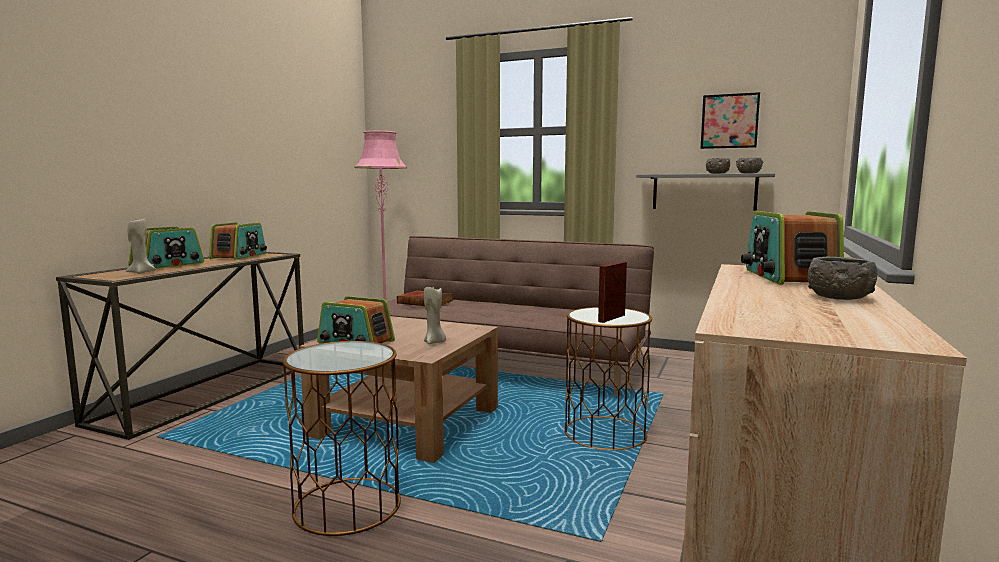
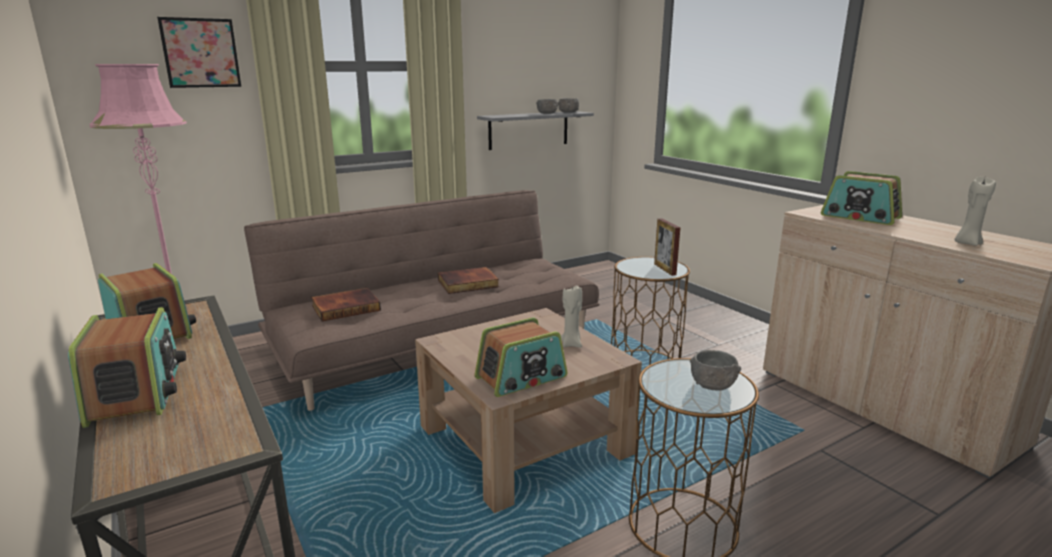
camera: 55 degrees left, 10 degrees up
beige candle [126,218,156,274] -> beige candle moved to [954,177,996,246]
picture [700,92,760,149] -> picture moved to [157,17,241,88]
grey bowl [808,257,877,300] -> grey bowl moved to [690,350,741,391]
none -> book [438,267,499,294]

